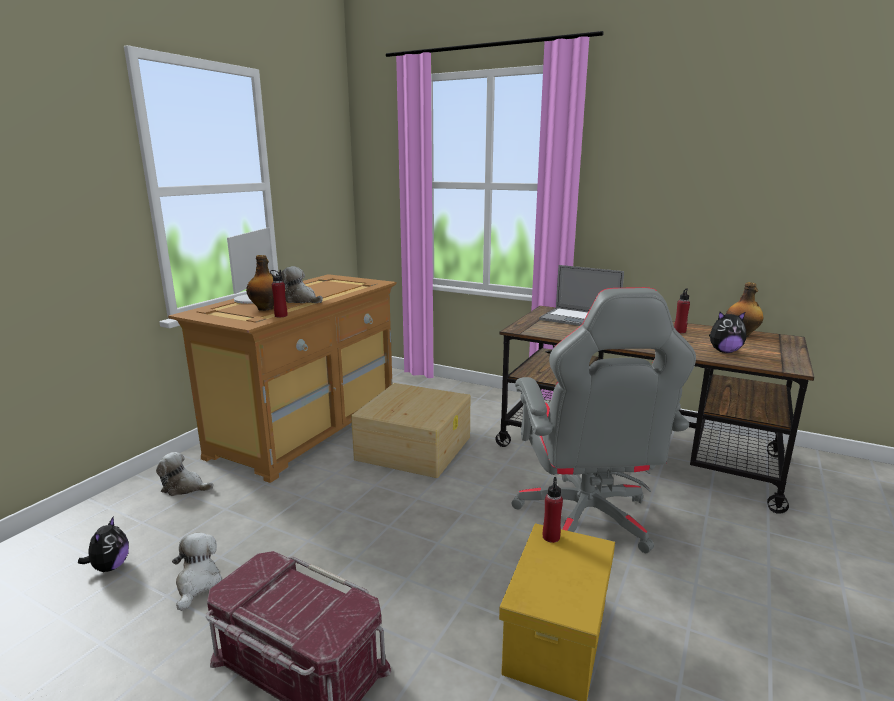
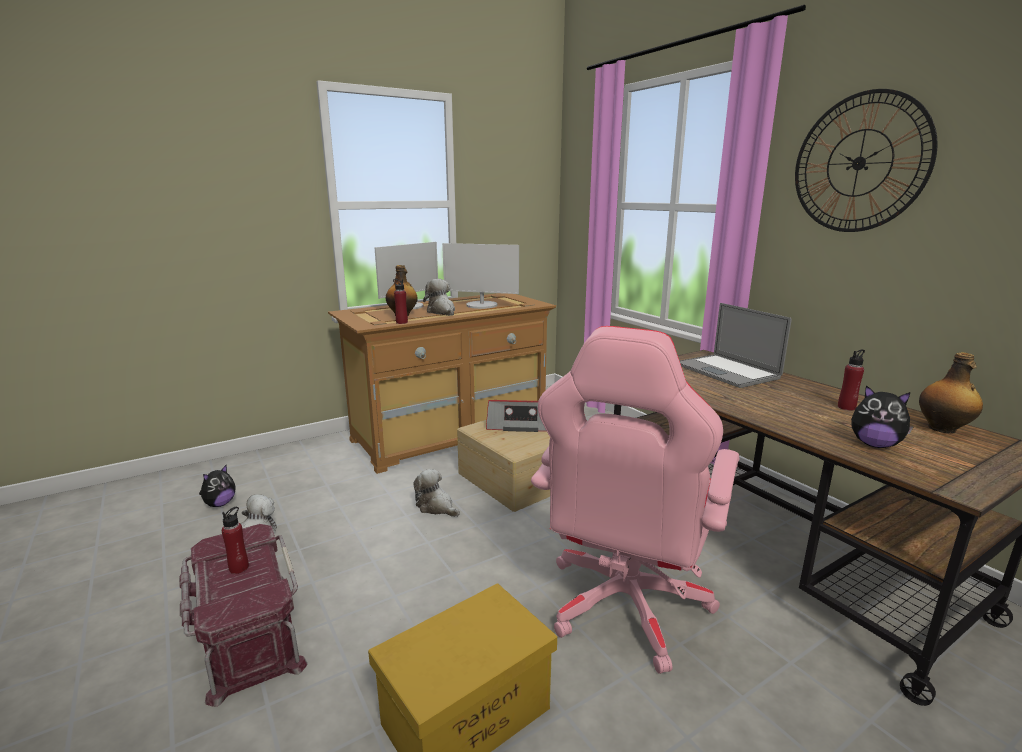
camera: 30 degrees right, 0 degrees up
plush toy [156,452,213,496] -> plush toy moved to [413,469,460,517]
grey office chair [511,287,696,553] -> pink office chair [531,326,739,674]
red bottle [543,477,563,543] -> red bottle moved to [222,507,249,574]
none -> monitor [442,243,519,309]
none -> radio [486,400,546,432]
none -> wall clock [795,89,938,232]

